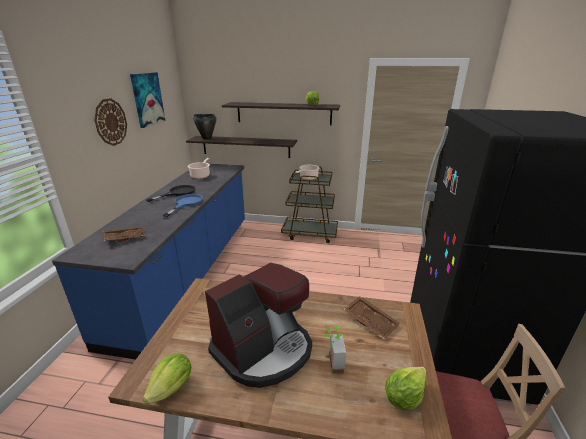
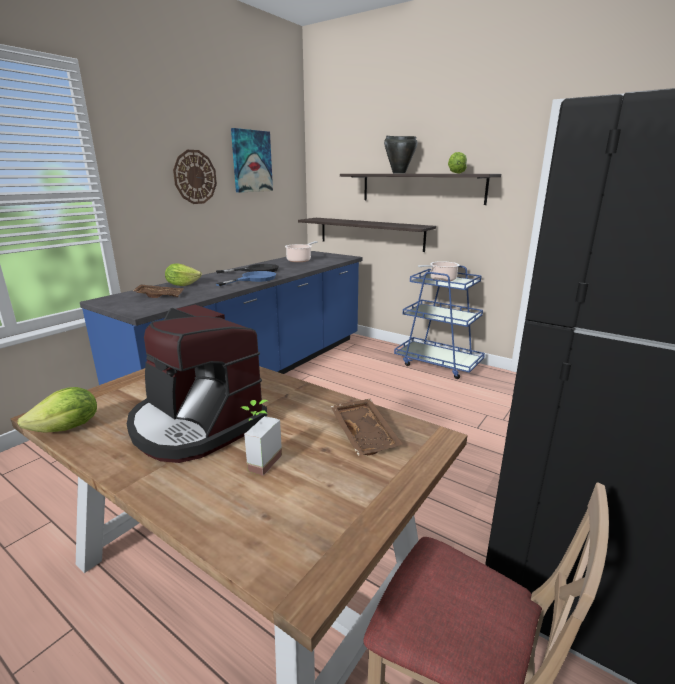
camera: 25 degrees right, 5 degrees down
black cooking pot [193,114,217,140] -> black cooking pot moved to [384,136,418,173]
coffee machine [205,263,312,388] -> coffee machine turned 60 degrees clockwise [127,305,267,463]
brown cart [281,166,338,243] -> blue cart [394,265,485,379]
lettuce [385,367,427,410] -> lettuce moved to [165,263,202,286]

